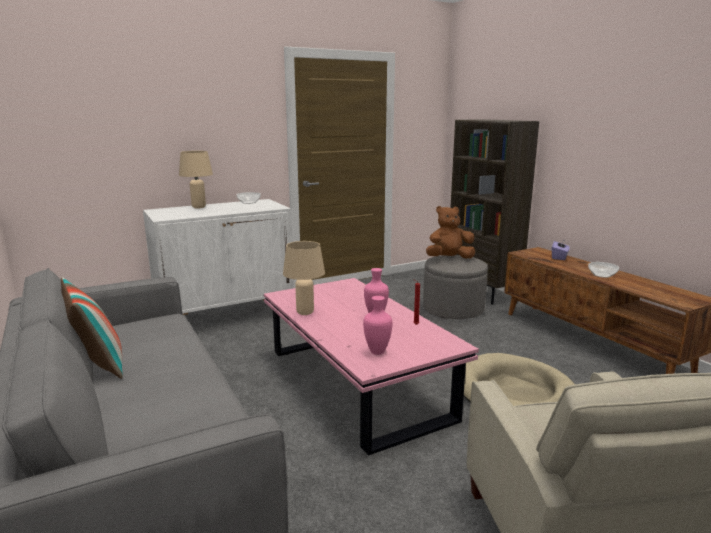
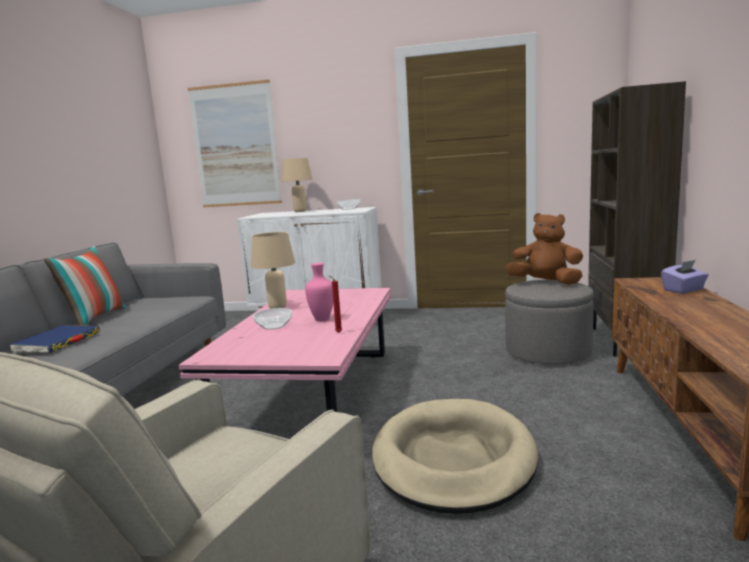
camera: 40 degrees right, 5 degrees down
pink vase [363,296,392,355] -> none
bowl [588,262,619,278] -> bowl moved to [253,308,292,330]
none -> blue book [9,325,100,353]
none -> picture [187,80,282,207]

